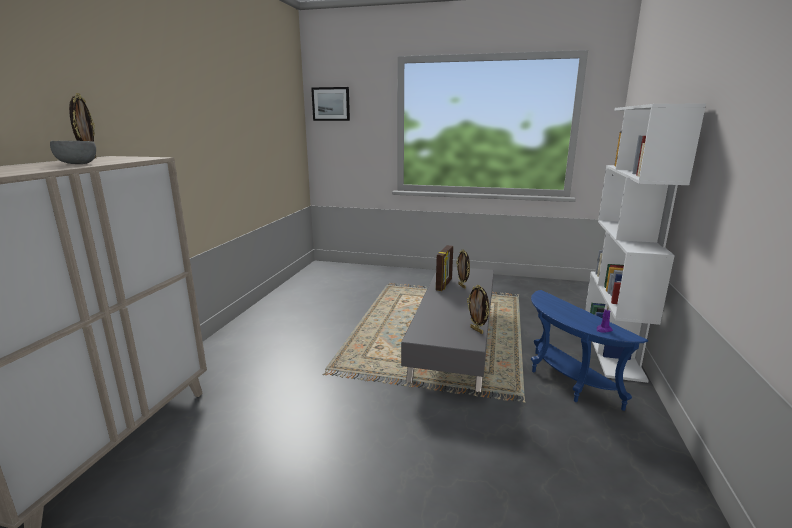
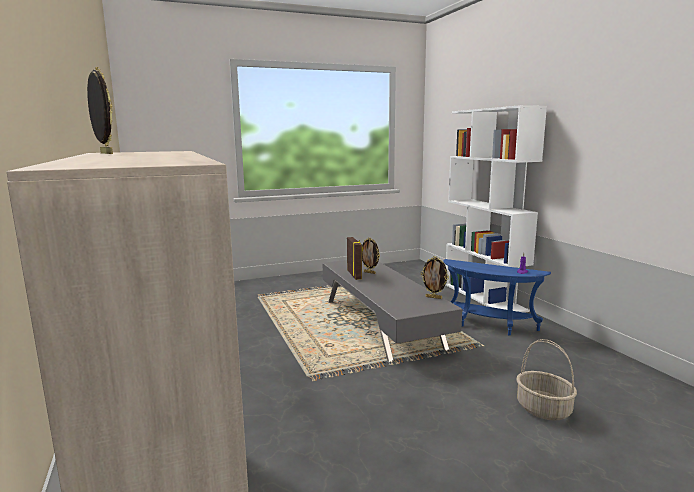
camera: 35 degrees left, 5 degrees down
grey bowl [50,141,96,164] -> none
picture [311,87,350,121] -> none
none -> basket [516,339,577,421]

